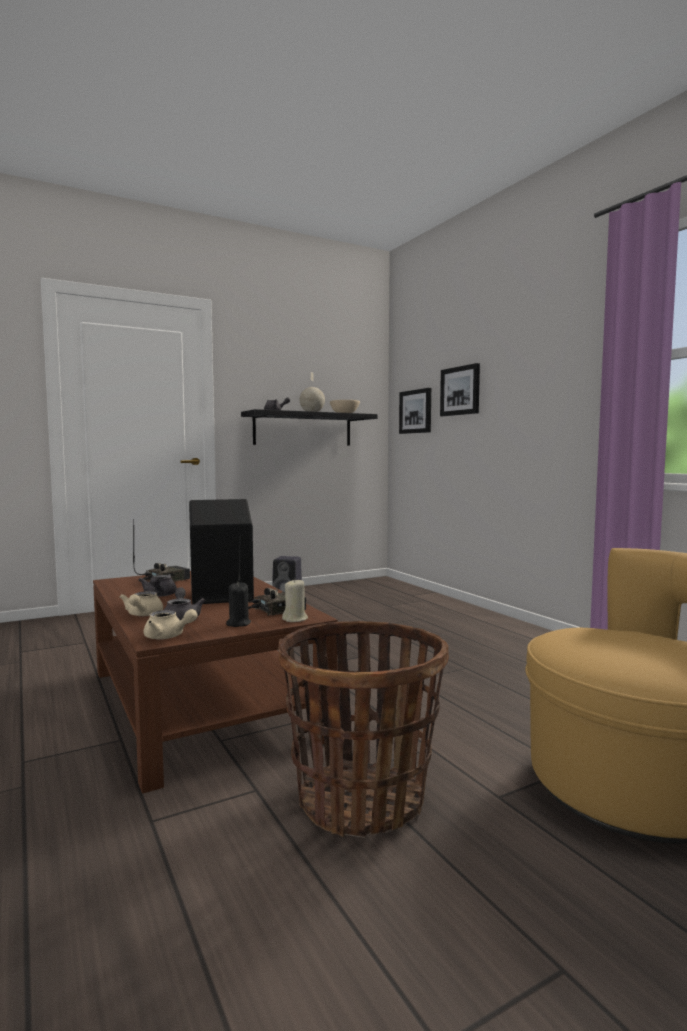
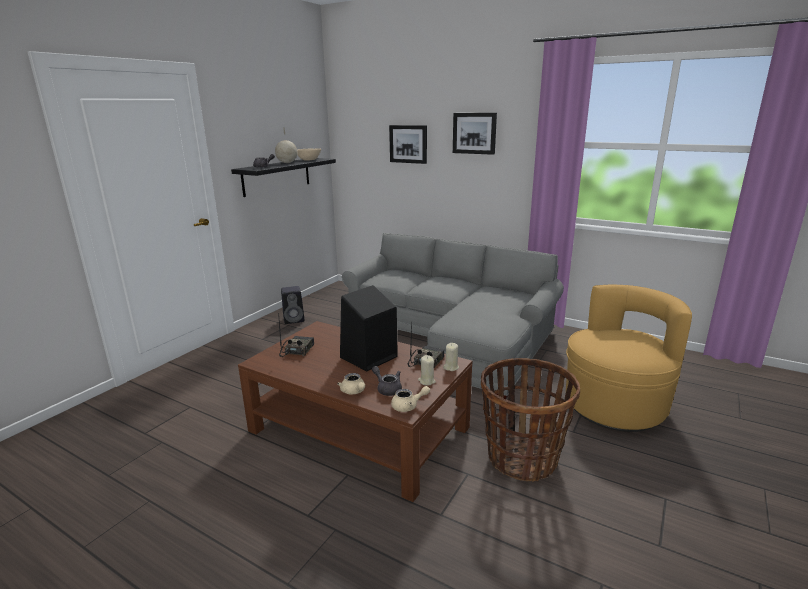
camera: 30 degrees left, 15 degrees up
grey teapot [138,575,177,597] -> none
black candle [226,582,251,627] -> beige candle [418,355,436,385]
picture [399,388,431,434] -> picture moved to [453,113,497,155]
none -> grey sofa [342,233,564,399]

